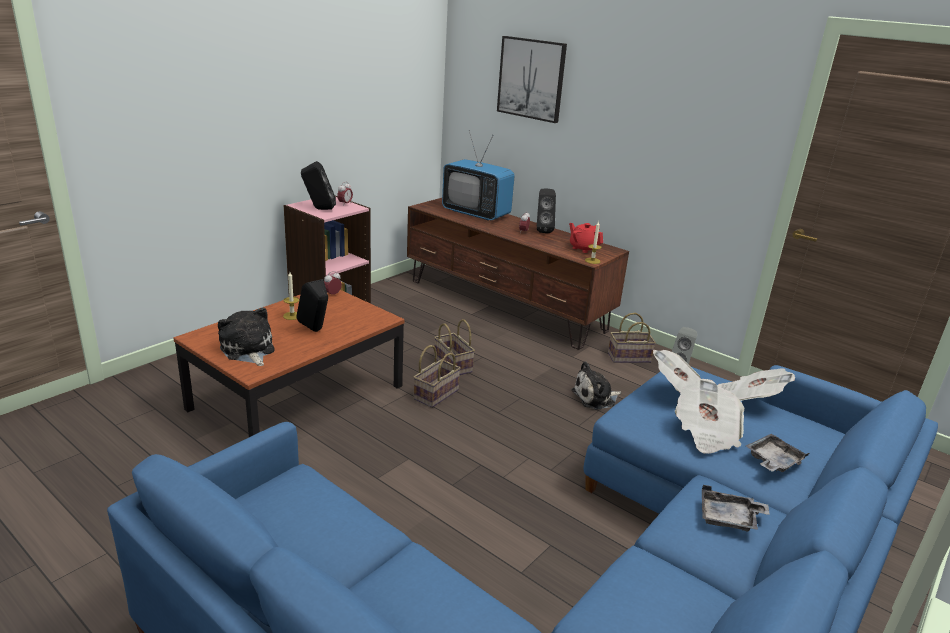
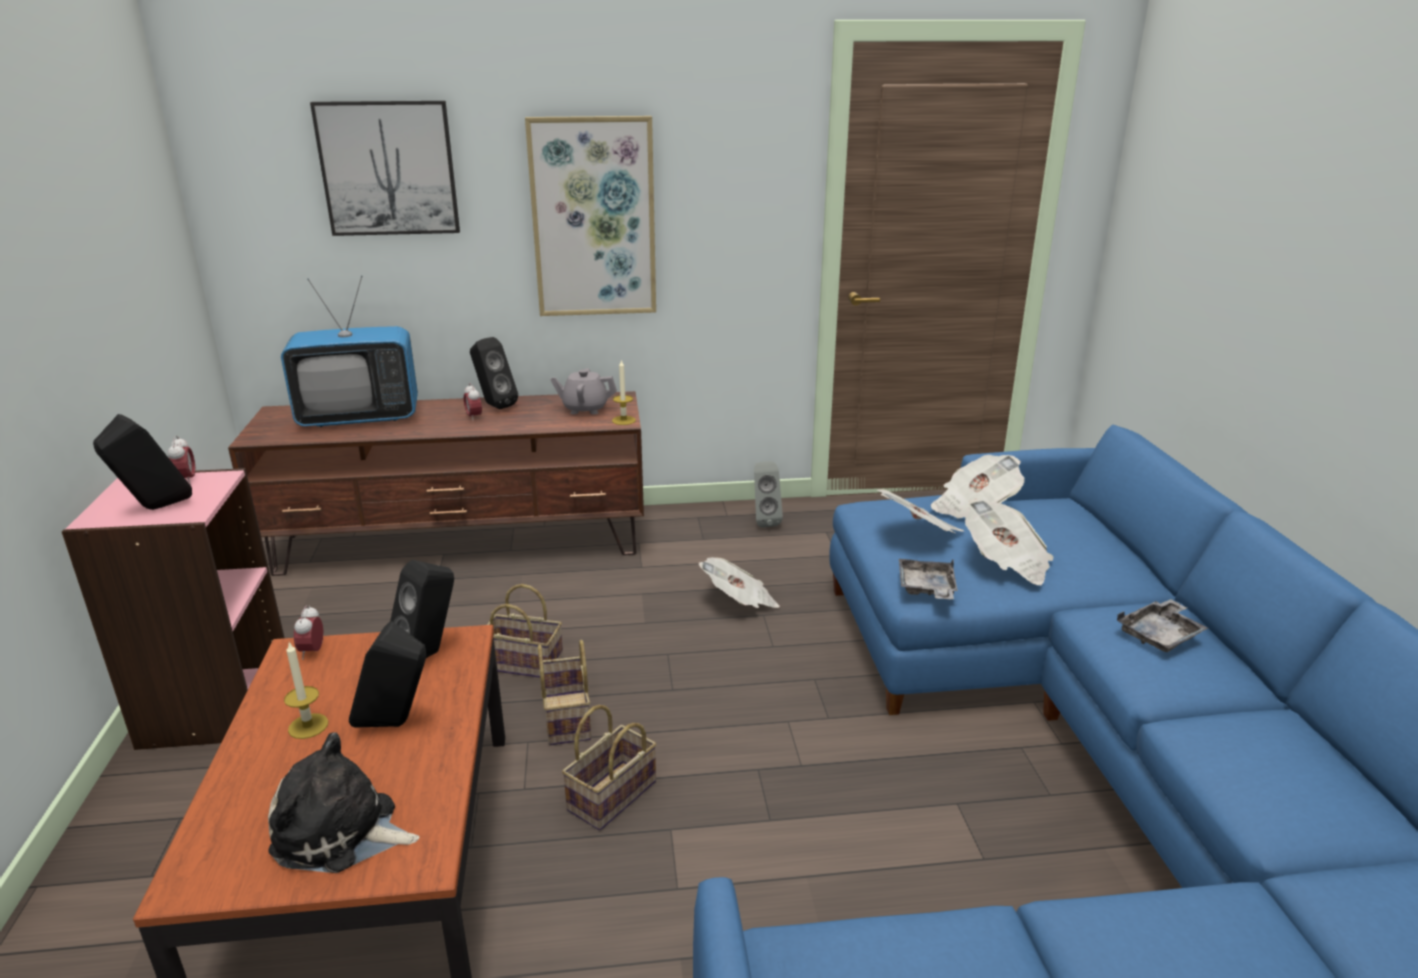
camera: 45 degrees left, 0 degrees up
red teapot [569,223,603,253] -> grey teapot [550,368,617,415]
plush toy [571,361,621,410] -> newspaper [698,557,780,608]
basket [608,313,656,363] -> basket moved to [562,705,657,830]
grey tray [746,434,809,472] -> grey tray moved to [899,559,958,599]
none -> black speaker [390,560,454,658]
none -> picture [525,116,656,316]

